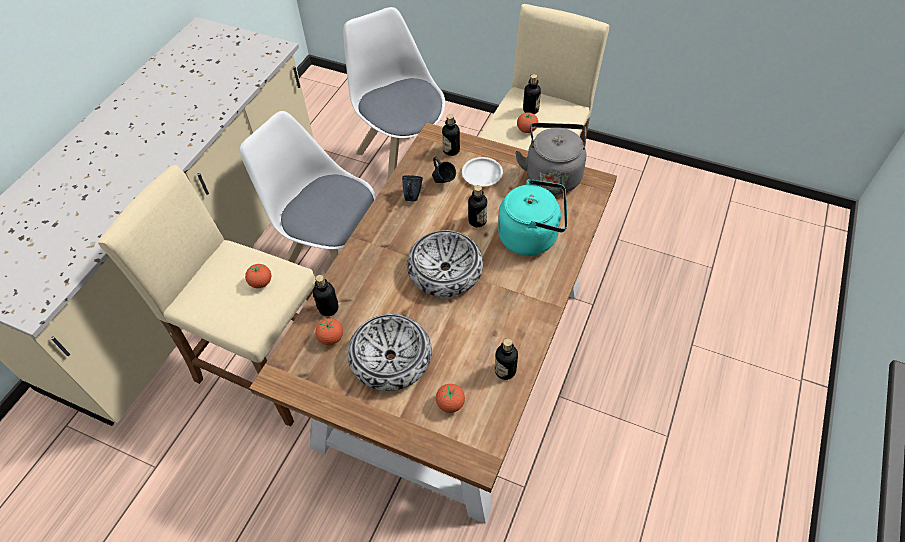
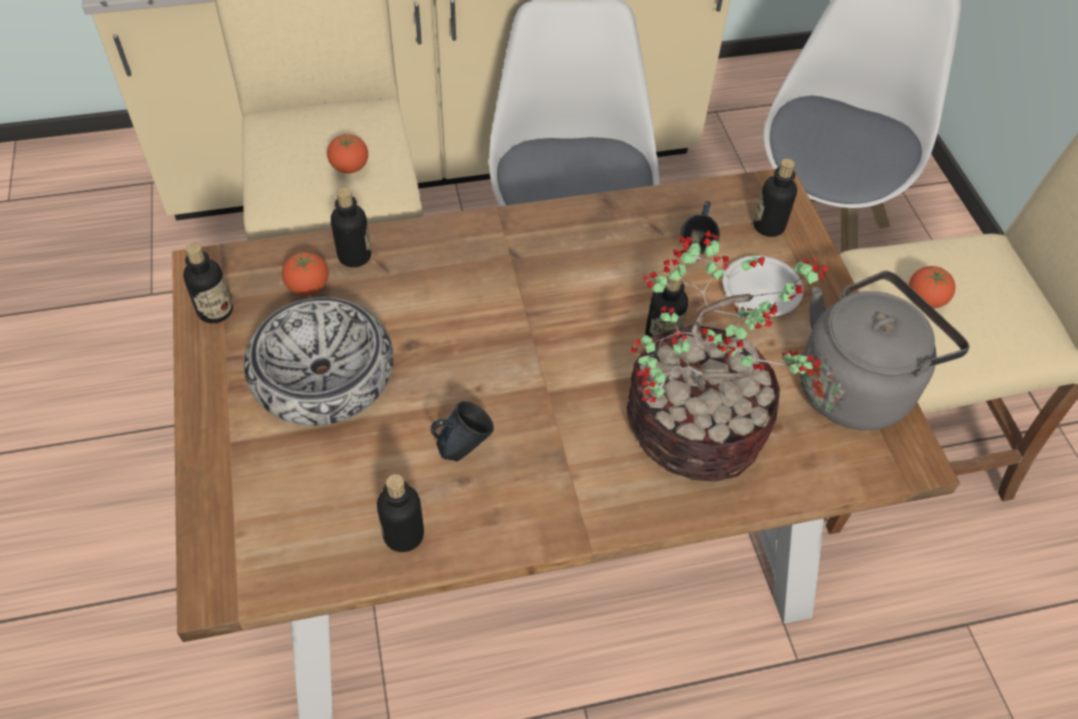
camera: 50 degrees right, 0 degrees up
blue mug [402,175,423,202] -> blue mug moved to [430,401,494,461]
bowl [407,230,484,297] -> none
tomato [436,384,465,413] -> none
turquoise kettle [498,179,568,256] -> potted plant [627,230,829,482]
bottle [523,74,541,114] -> bottle moved to [183,243,233,323]

